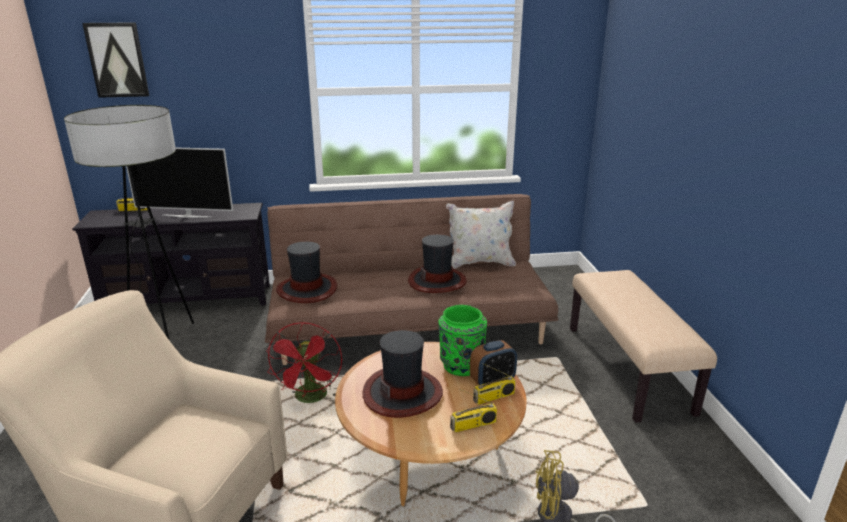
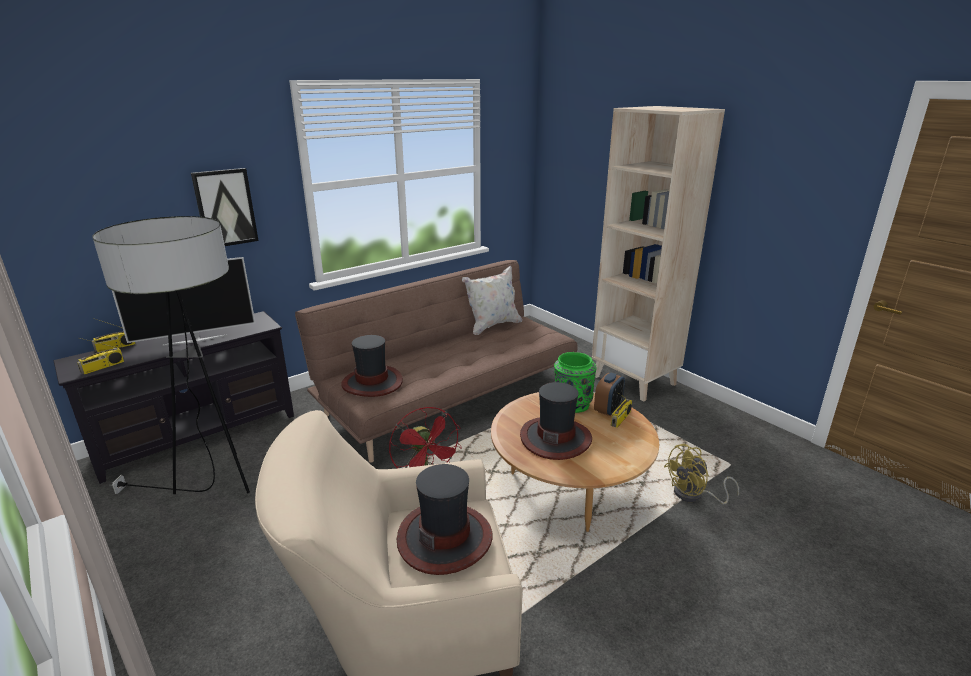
camera: 30 degrees left, 0 degrees up
picture [82,22,149,98] -> picture moved to [191,168,259,246]
hat [408,234,467,293] -> hat moved to [397,464,493,575]
radio [450,389,497,433] -> radio moved to [77,338,124,374]
beige bench [570,270,717,423] -> beige bookcase [592,106,725,402]

